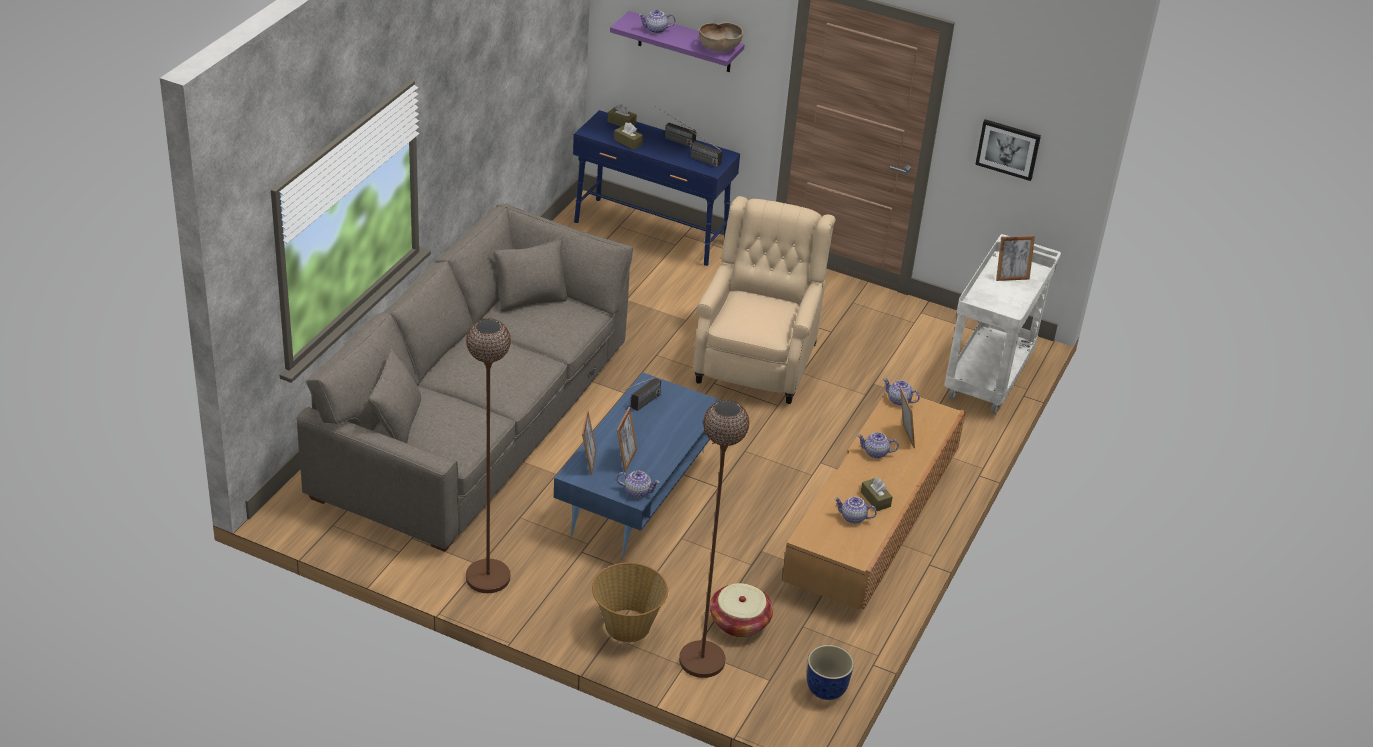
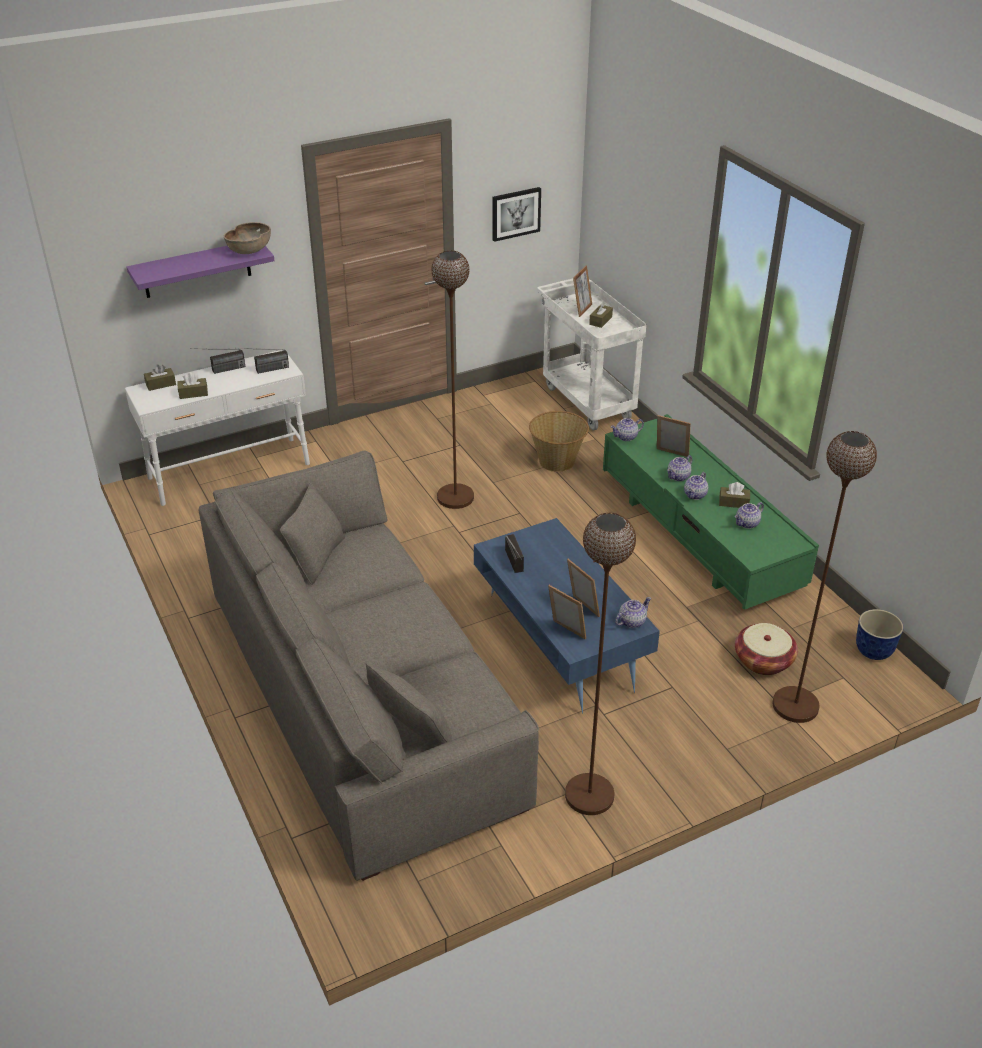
camera: 50 degrees left, 0 degrees up
blue console table [573,110,740,266] -> white console table [125,350,310,506]
basket [592,562,668,642] -> basket moved to [529,411,589,472]
teapot [639,10,675,34] -> teapot moved to [684,472,708,500]
beige armchair [693,196,835,404] -> brown floor lamp [431,250,474,509]
brown tv stand [782,392,966,610] -> green tv stand [603,414,819,610]
none -> brown tissue box [589,301,613,328]

